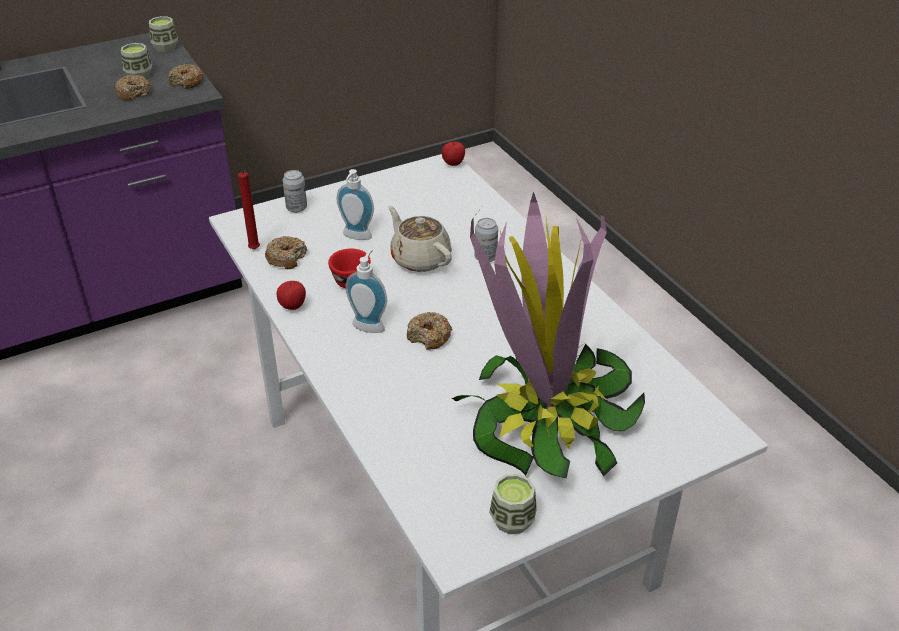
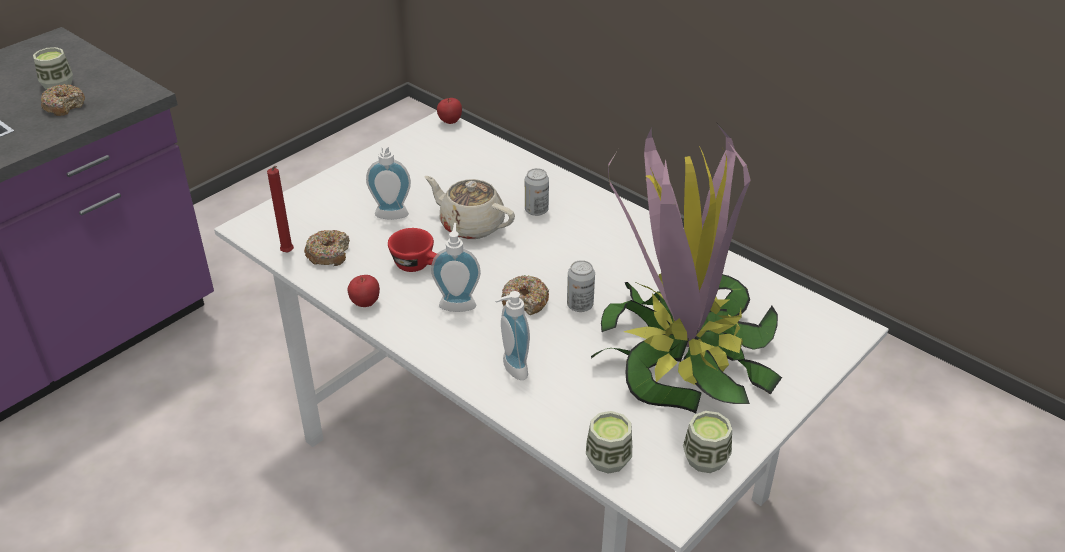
camera: 20 degrees left, 0 degrees up
cup [149,16,178,52] -> cup moved to [586,411,632,473]
donut [168,64,204,89] -> none
can [283,170,307,213] -> can moved to [567,260,595,312]
none -> soap dispenser [495,291,530,380]

